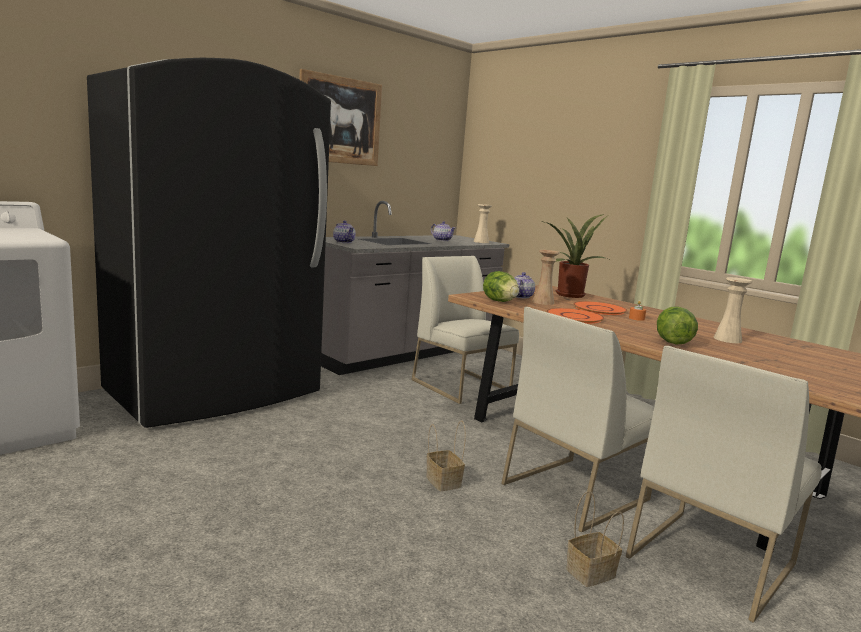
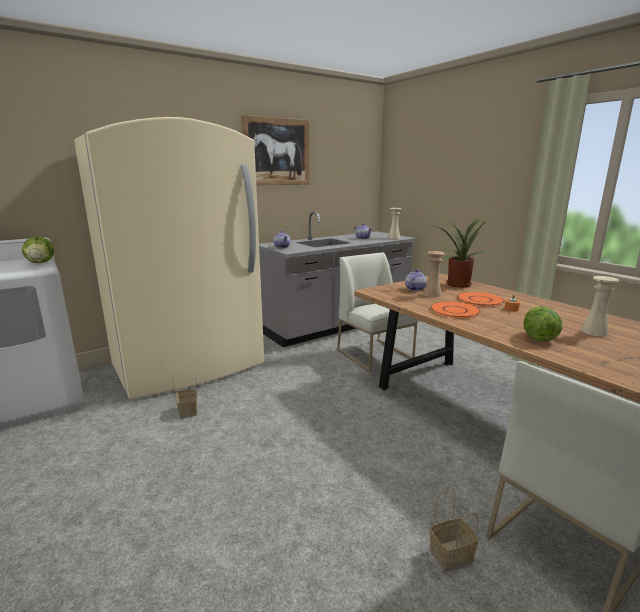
camera: 10 degrees right, 5 degrees up
black fridge [87,58,331,428] -> beige fridge [74,117,264,399]
basket [426,421,466,491] -> basket moved to [171,370,198,418]
lettuce [483,271,519,302] -> lettuce moved to [22,236,54,263]
white chair [501,307,654,532] -> none

